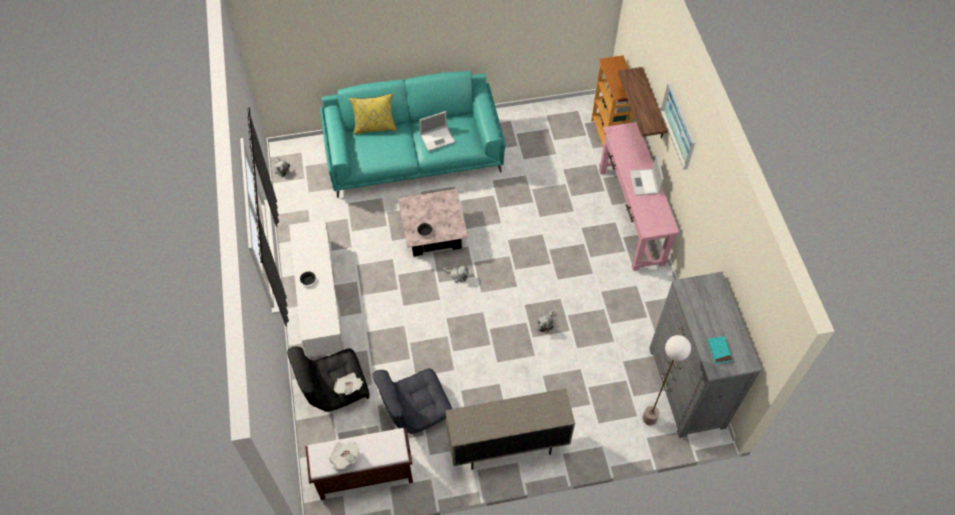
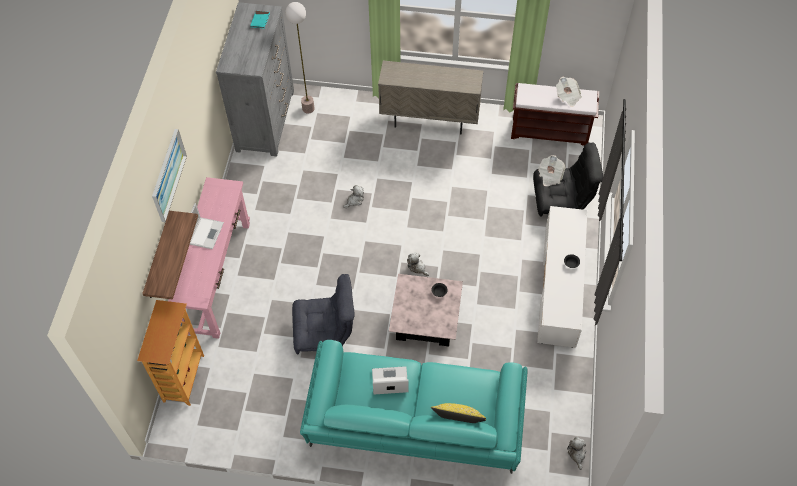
camera: 160 degrees left, 0 degrees up
grey armchair [373,368,452,434] -> grey armchair moved to [292,274,354,354]

